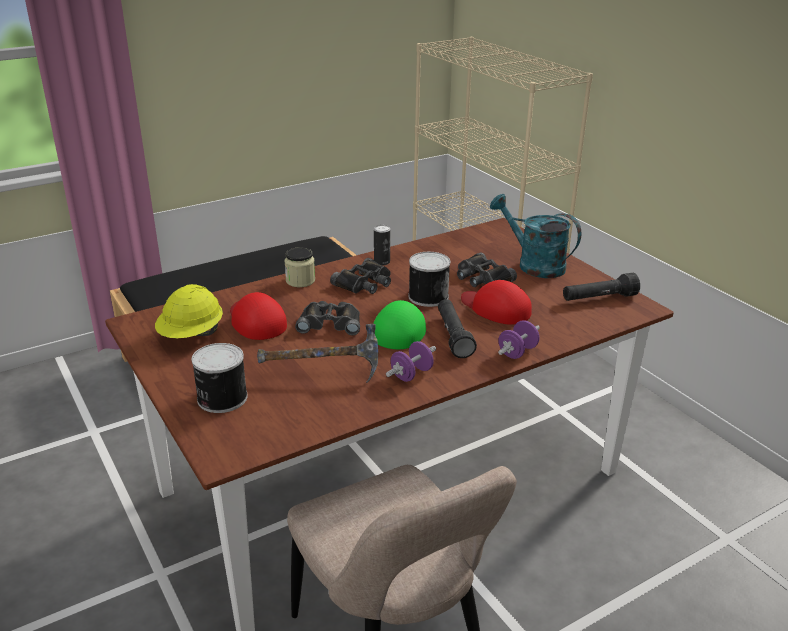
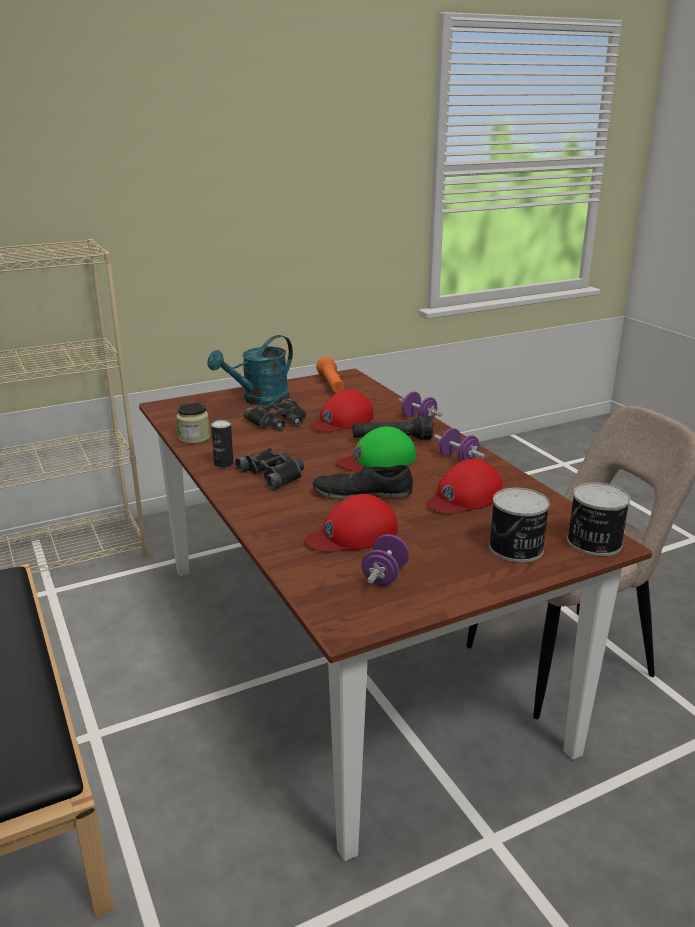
camera: 85 degrees left, 5 degrees down
yellow hard hat [155,284,223,338] -> purple dumbbell [361,534,409,585]
hammer [257,324,378,383] -> red cap [426,459,503,514]
jar [284,247,315,287] -> jar moved to [176,403,210,444]
black binoculars [295,301,360,336] -> black shoe [313,464,413,499]
green cap [373,300,426,349] -> green cap turned 45 degrees counterclockwise [337,426,416,471]
can [408,252,450,307] -> can moved to [567,483,630,556]
black flashlight [563,273,640,301] -> orange flashlight [316,357,345,393]

